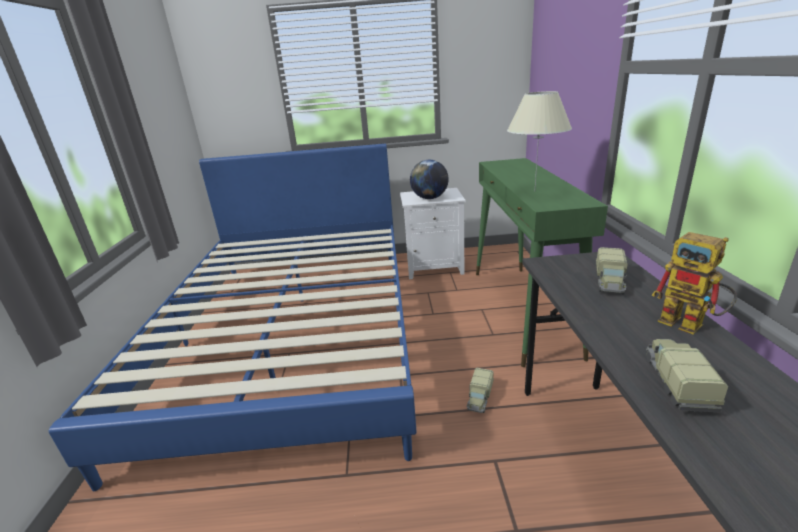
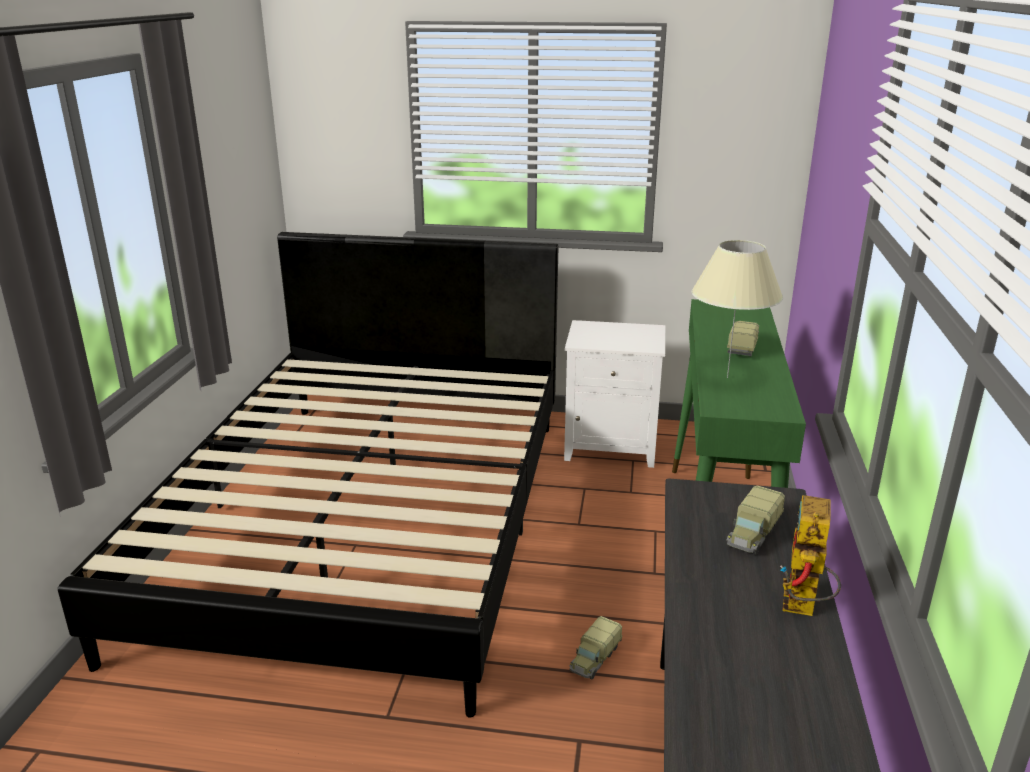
camera: 10 degrees right, 0 degrees up
blue bed [48,144,417,491] -> black bed [58,232,558,718]
globe [410,160,449,199] -> none
toy truck [646,339,728,413] -> toy truck moved to [727,321,759,356]
toy robot [651,232,737,335] -> toy robot turned 45 degrees clockwise [780,495,841,616]

